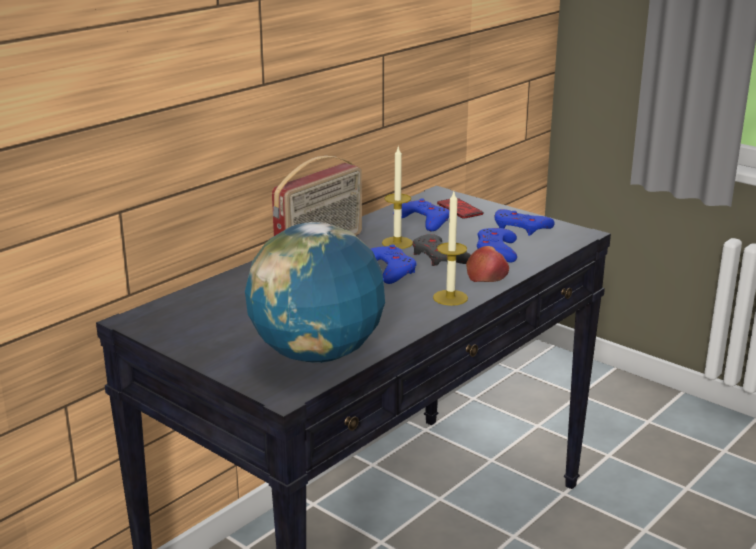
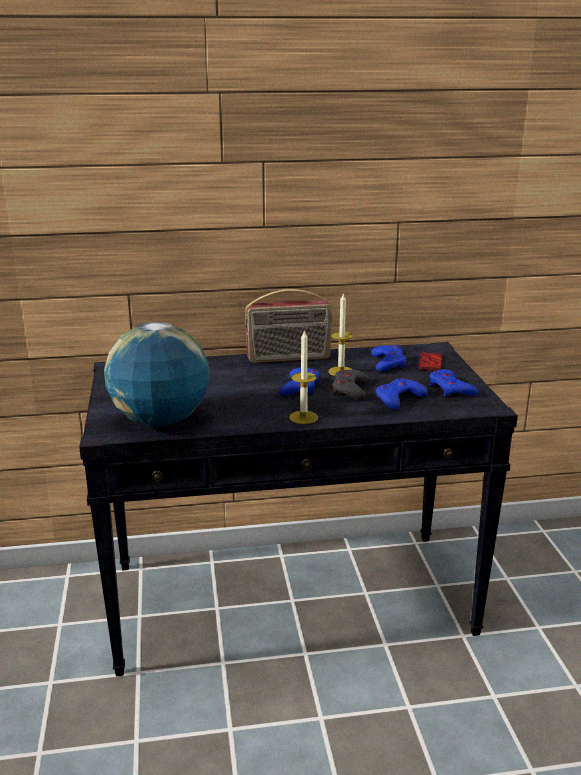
camera: 40 degrees right, 0 degrees up
apple [466,246,509,282] -> none

